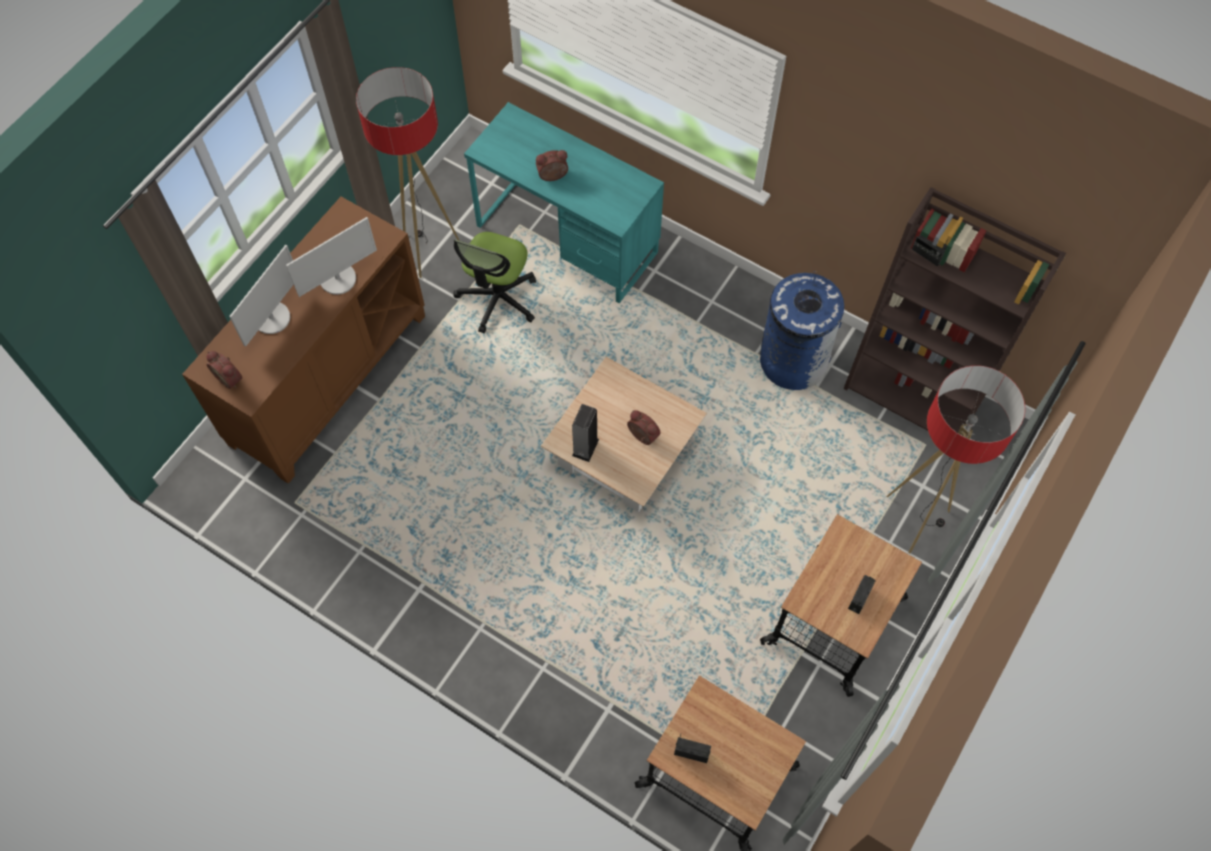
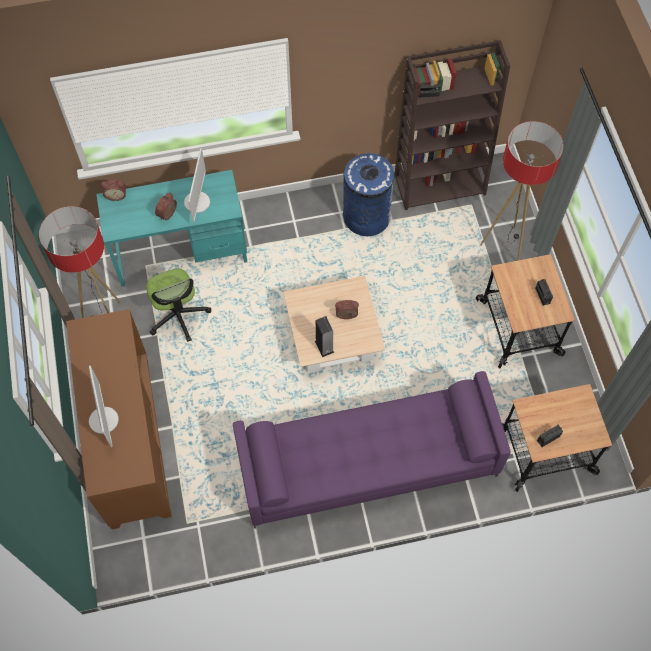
camera: 45 degrees left, 0 degrees up
alarm clock [207,351,242,389] -> alarm clock moved to [101,180,126,201]
monitor [286,217,377,297] -> monitor moved to [184,148,210,223]
none -> purple sofa [233,371,511,529]

